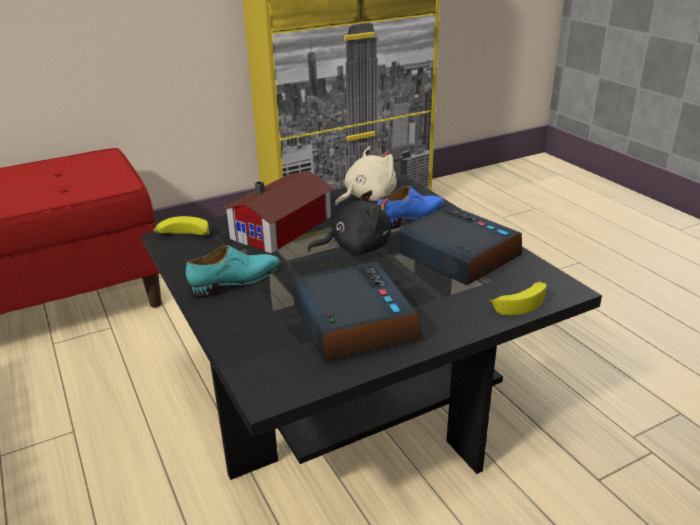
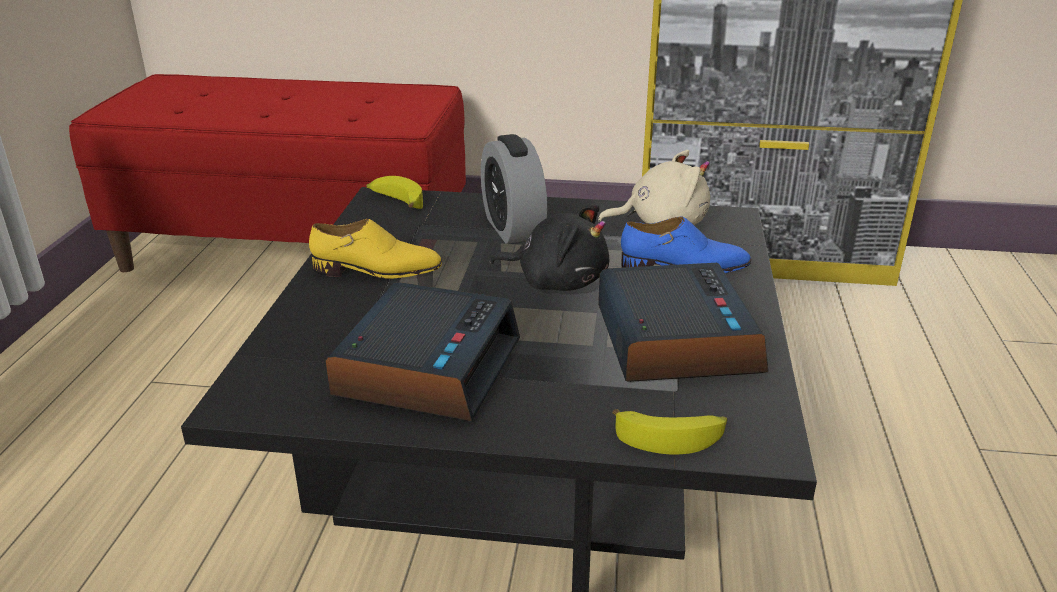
camera: 35 degrees right, 0 degrees up
turquoise shoe [186,245,280,298] -> yellow shoe [309,219,442,278]
toy house [221,171,334,254] -> alarm clock [481,134,548,244]

